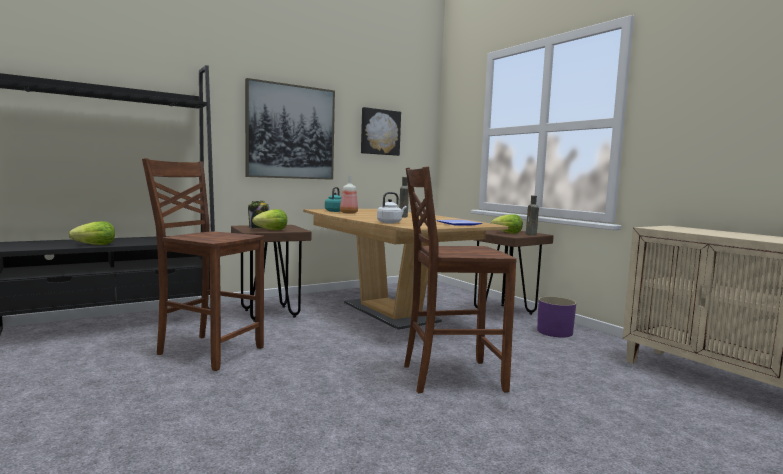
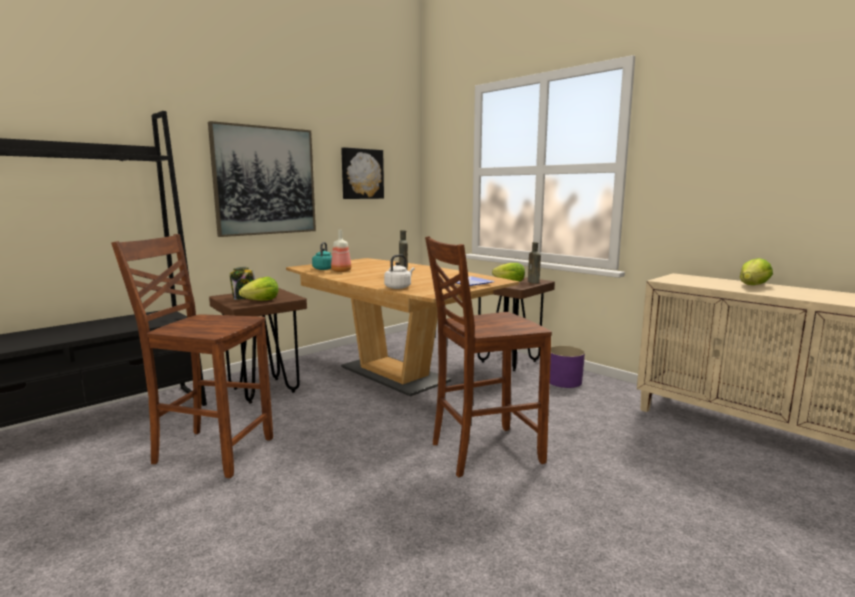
camera: 10 degrees left, 5 degrees up
lettuce [68,221,115,245] -> lettuce moved to [740,258,773,285]

